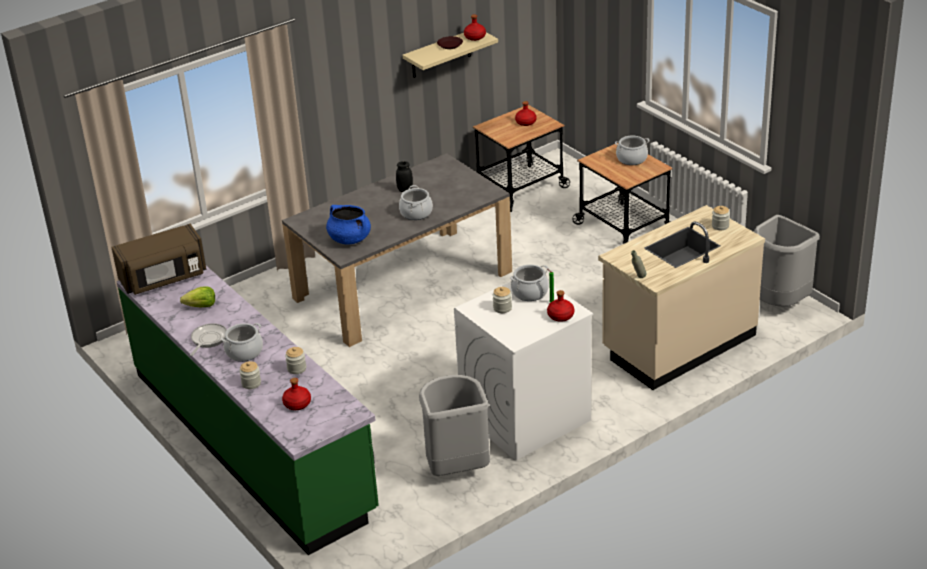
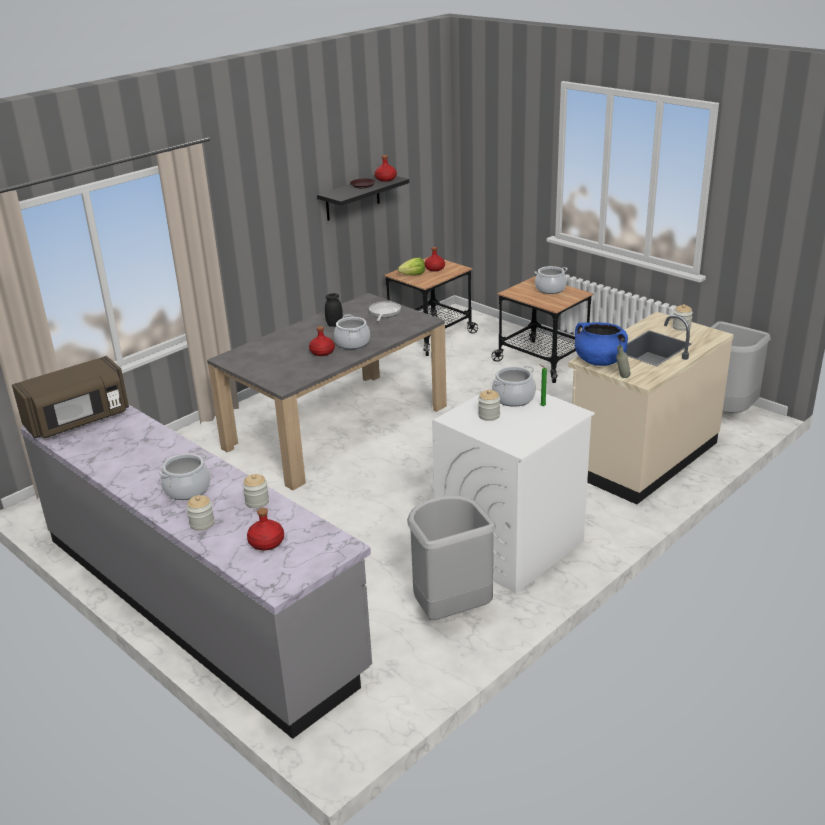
camera: 10 degrees left, 5 degrees down
green counter [117,266,379,555] -> grey counter [20,404,372,739]
lettuce [180,286,215,307] -> lettuce moved to [398,258,425,275]
frying pan [190,323,227,356] -> frying pan moved to [369,301,401,321]
blue cooking pot [326,205,371,245] -> blue cooking pot moved to [575,322,628,366]
beige shelf [403,32,498,78] -> black shelf [317,176,409,221]
red bottle [547,290,574,322] -> red bottle moved to [309,326,335,356]

